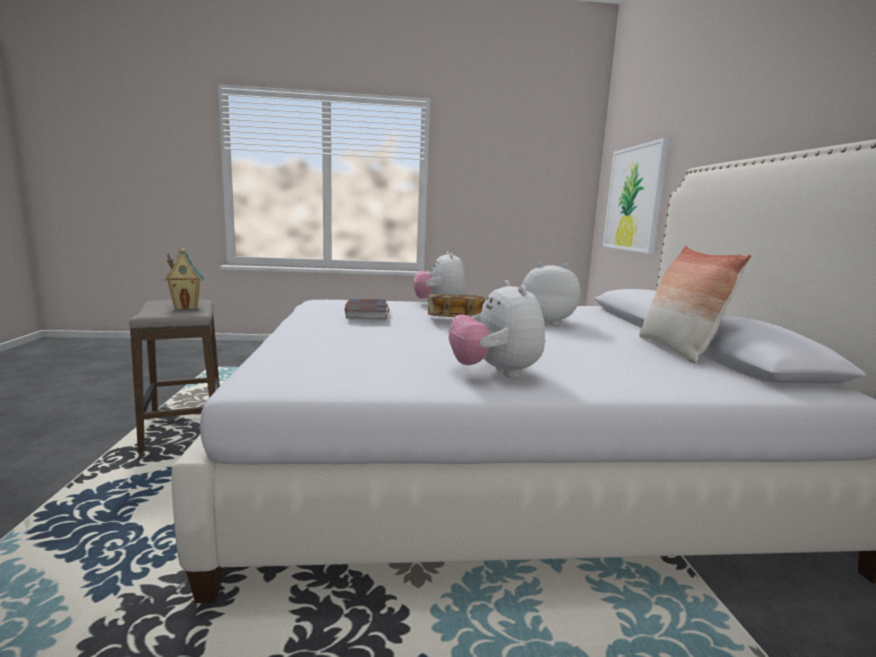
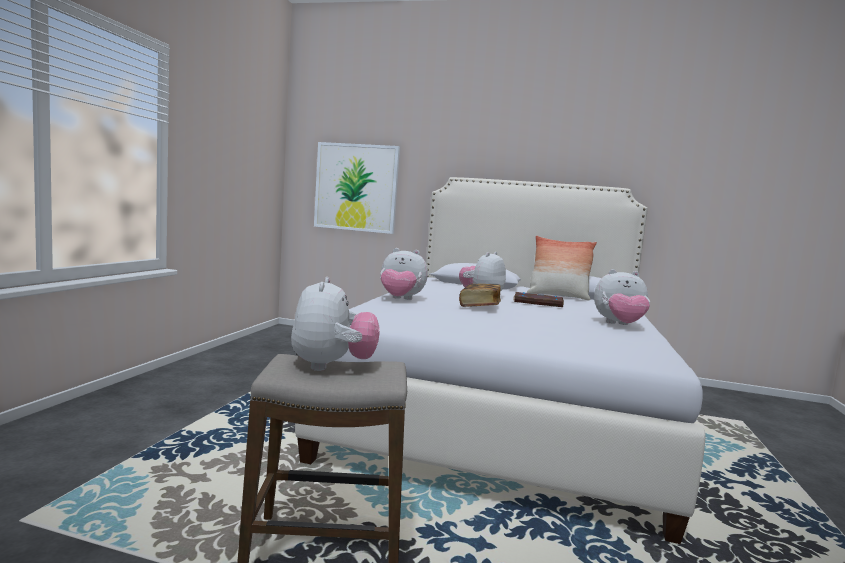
camera: 70 degrees left, 5 degrees down
toy house [164,248,204,310] -> plush toy [291,277,380,371]
book [344,299,389,319] -> book moved to [513,292,564,307]

